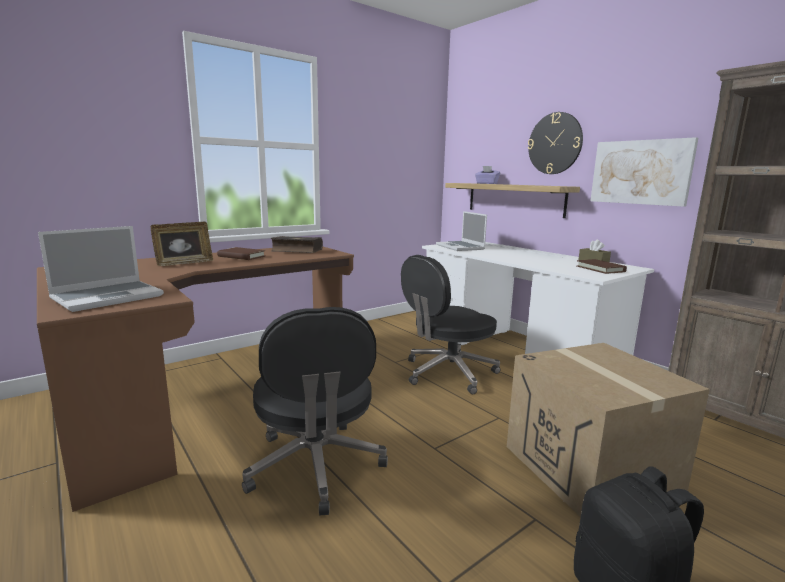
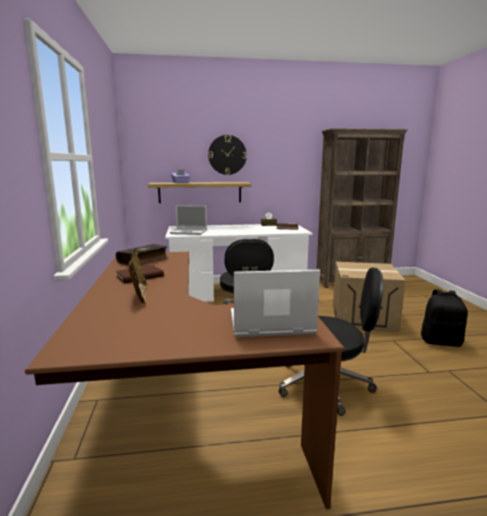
camera: 60 degrees left, 0 degrees up
laptop [38,226,164,312] -> laptop turned 75 degrees counterclockwise [231,270,320,337]
picture [590,137,698,207] -> none

